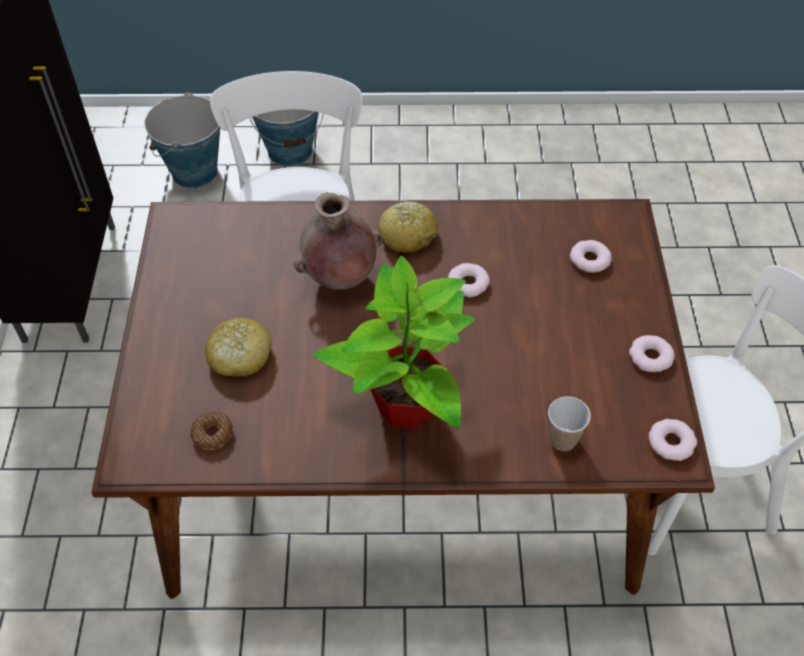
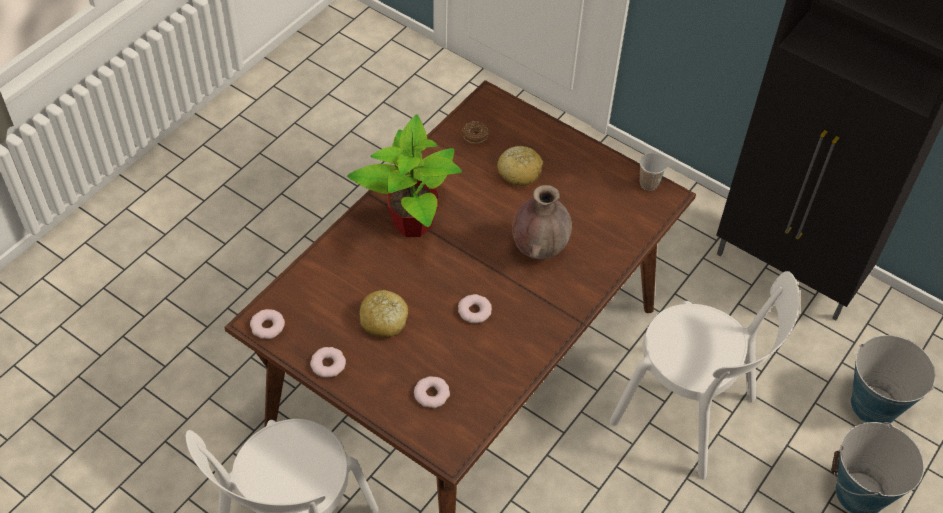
camera: 125 degrees right, 0 degrees up
bread [378,202,438,252] -> bread moved to [359,290,408,337]
cup [548,396,591,451] -> cup moved to [640,153,667,191]

